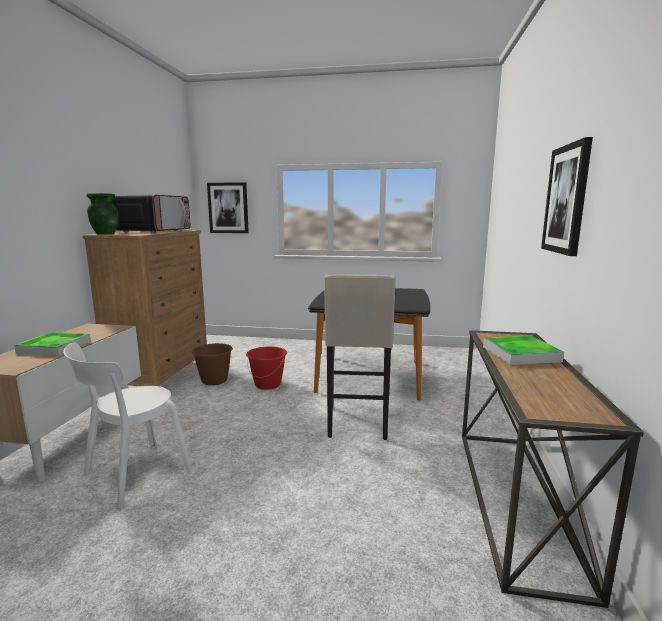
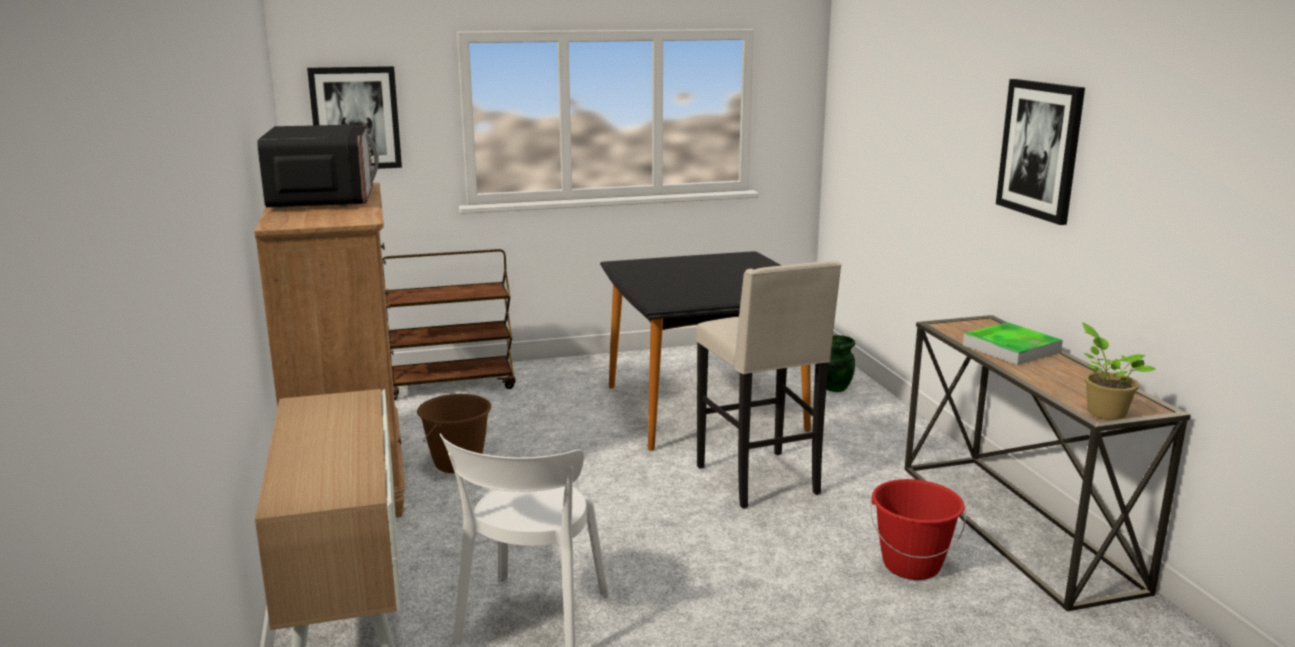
camera: 25 degrees left, 5 degrees up
tray [14,332,91,356] -> none
green vase [86,193,118,234] -> green vase moved to [826,335,855,392]
red bucket [246,346,287,390] -> red bucket moved to [870,479,966,580]
none -> brown cart [382,249,516,400]
none -> potted plant [1083,323,1155,420]

